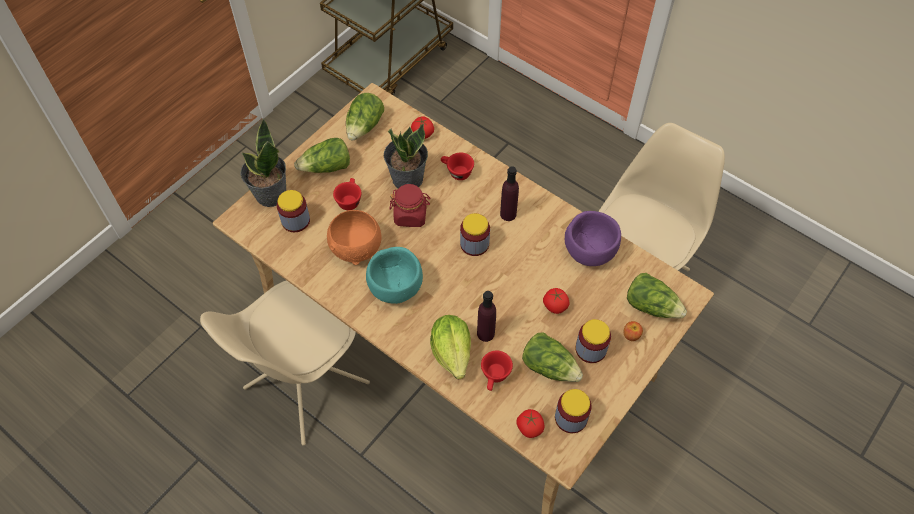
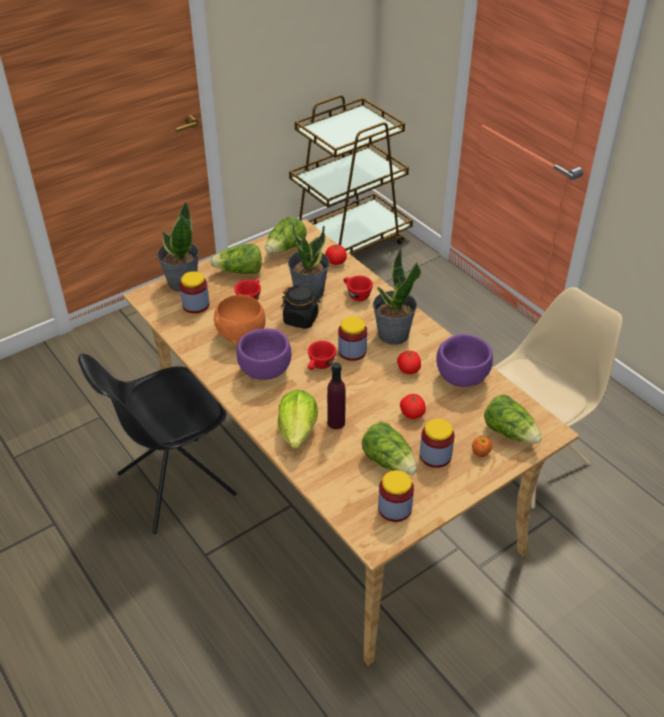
camera: 15 degrees right, 15 degrees down
beige chair [200,280,370,446] -> black chair [78,354,237,534]
turquoise bowl [366,247,423,304] -> purple bowl [237,328,291,380]
red jar [390,184,431,227] -> black jar [281,285,320,329]
red cup [481,350,513,391] -> red cup moved to [308,341,336,370]
purple bottle [500,166,519,221] -> potted plant [373,248,421,345]
tomato [516,409,545,438] -> tomato moved to [397,351,421,374]

